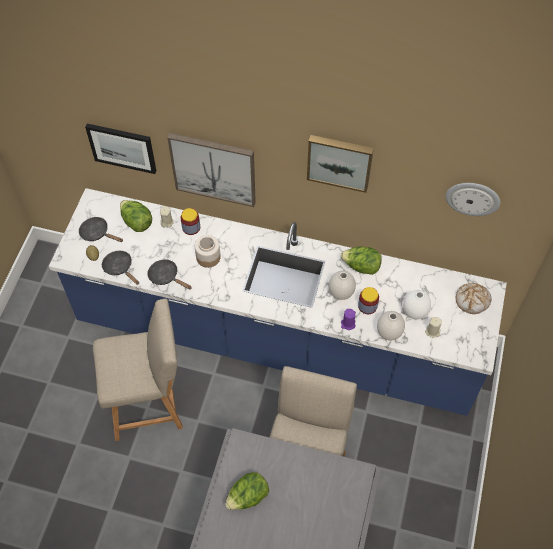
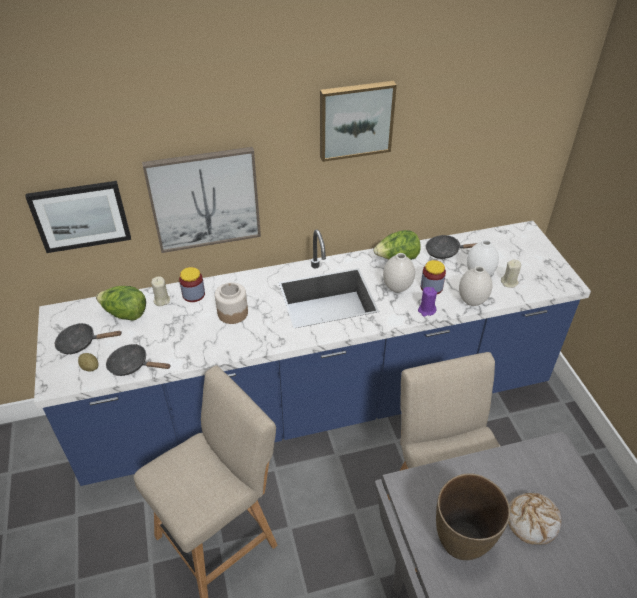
camera: 30 degrees left, 15 degrees down
black frying pan [147,259,192,290] -> black frying pan moved to [426,235,477,259]
lettuce [225,472,269,510] -> brown vase [436,473,510,560]
wall clock [445,183,500,216] -> none
bread [455,283,491,314] -> bread moved to [508,493,561,545]

